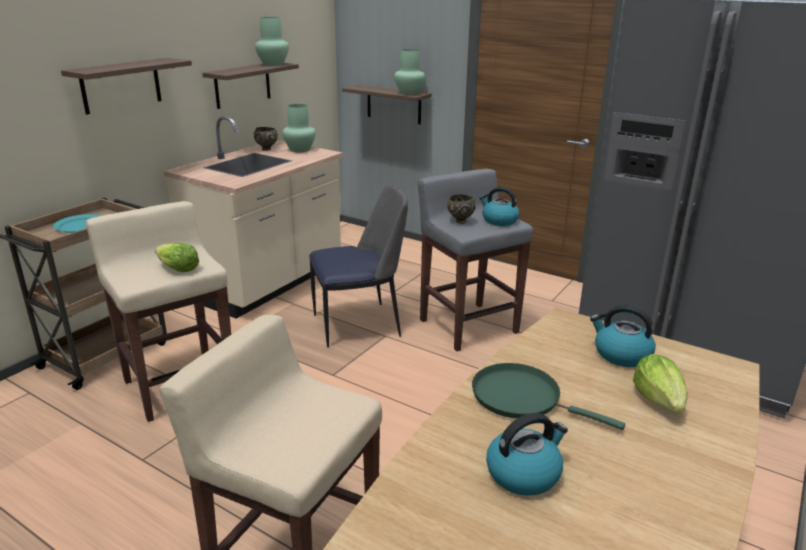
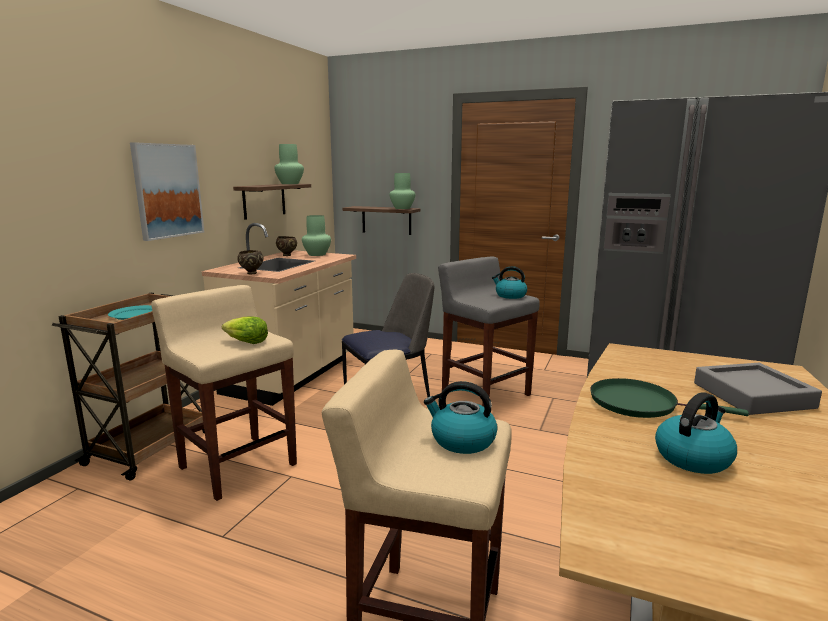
camera: 10 degrees left, 10 degrees down
shelf [61,58,192,115] -> picture [130,142,204,241]
brown bowl [447,194,476,224] -> brown bowl moved to [237,250,263,274]
kettle [590,305,656,367] -> kettle moved to [424,381,498,454]
lettuce [633,354,688,413] -> grey tray [694,363,822,415]

